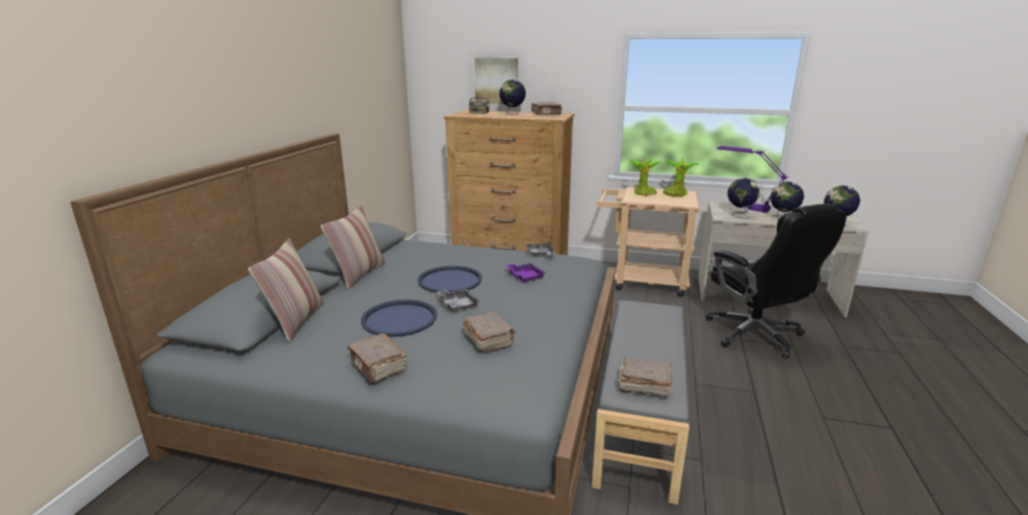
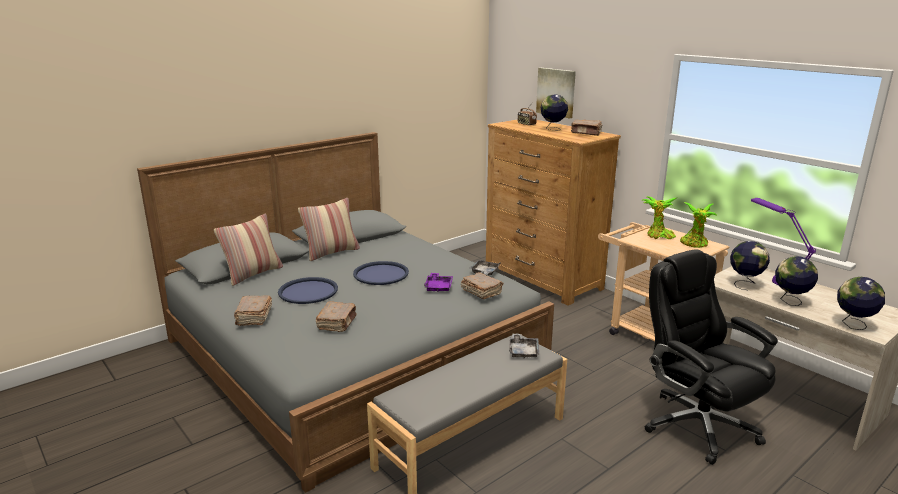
camera: 35 degrees right, 0 degrees up
grey tray [437,289,480,313] -> grey tray moved to [509,334,539,359]
brown book [618,358,672,397] -> brown book moved to [461,272,503,299]
black office chair [706,204,847,358] -> black office chair turned 135 degrees clockwise [644,250,778,465]

